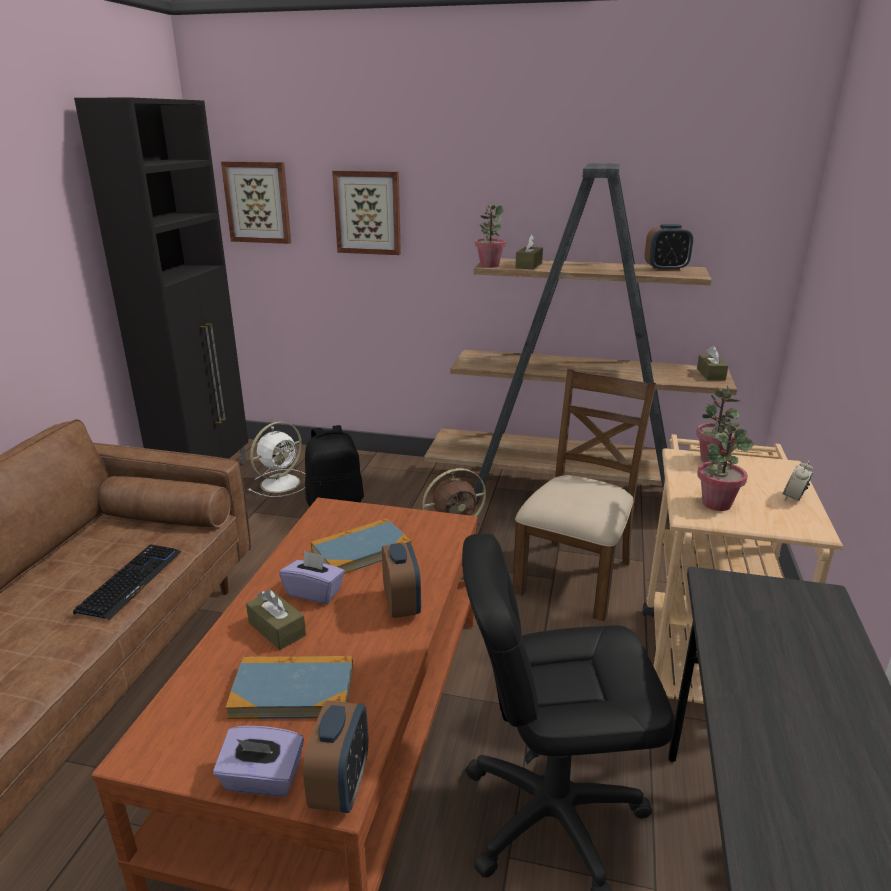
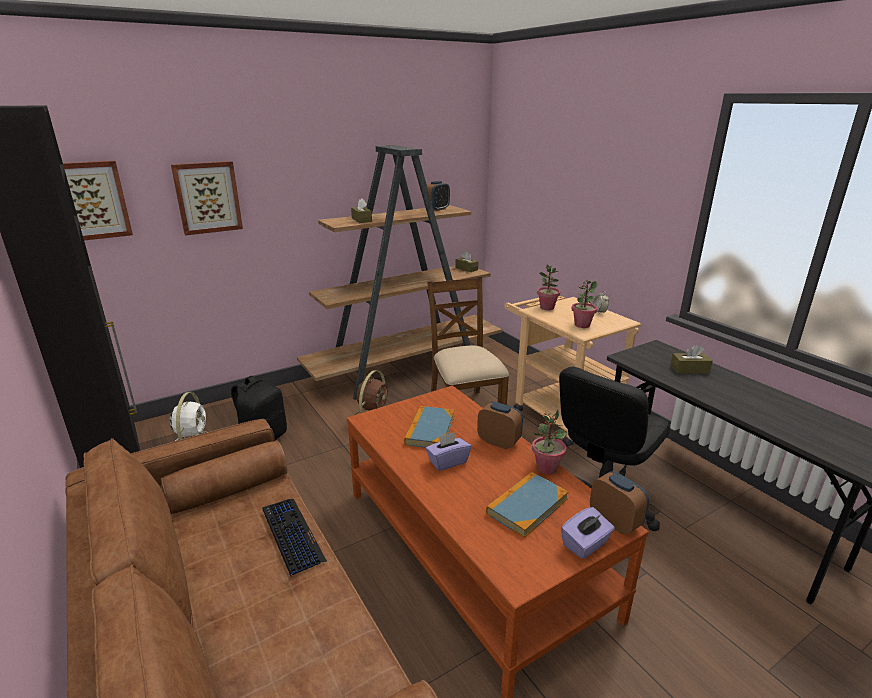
camera: 45 degrees left, 0 degrees up
brown tissue box [246,589,306,650] -> brown tissue box moved to [670,345,713,374]
potted plant [475,205,506,268] -> potted plant moved to [532,409,567,474]

